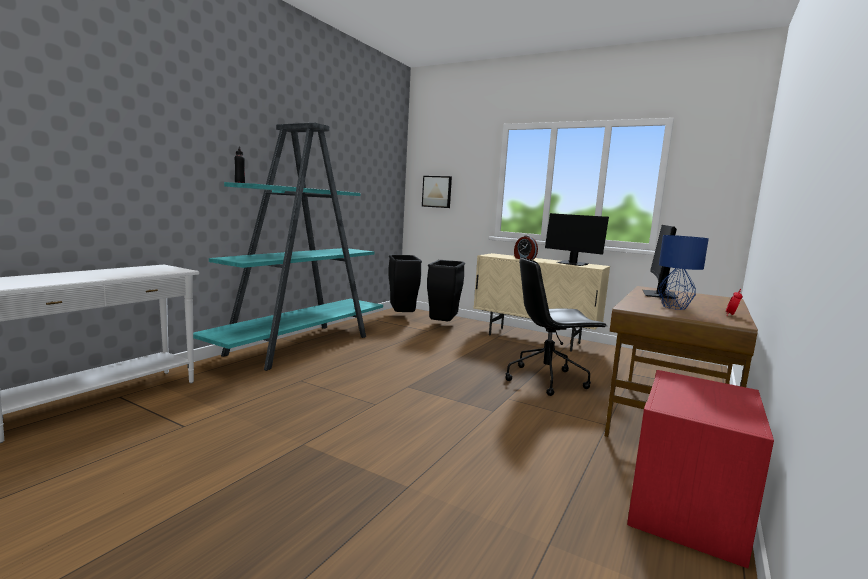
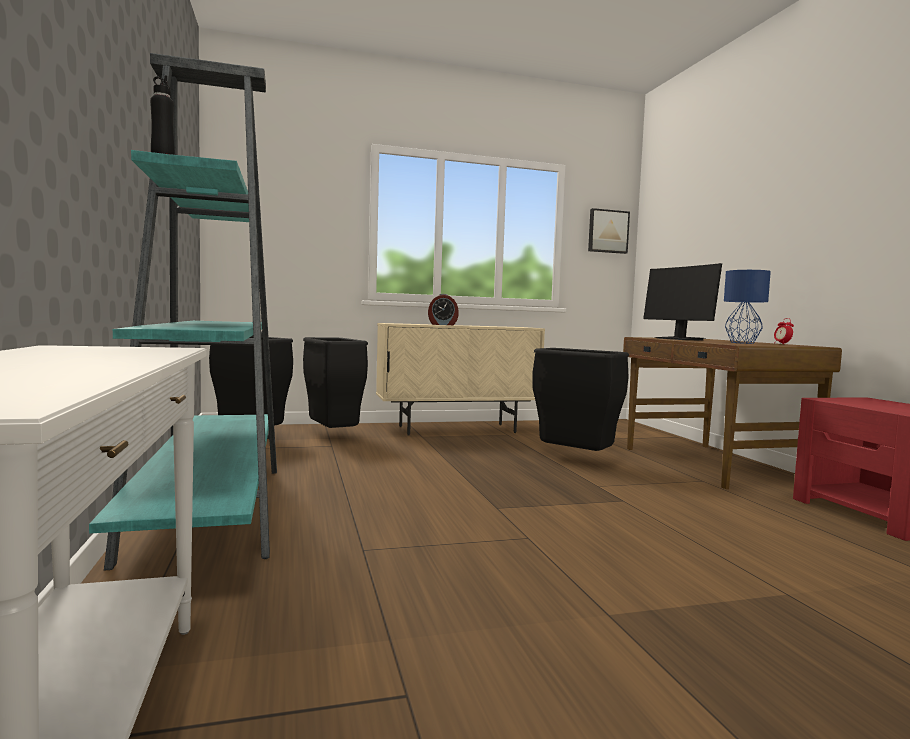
camera: 45 degrees left, 5 degrees down
picture [422,176,452,208] -> picture moved to [588,208,630,254]
black office chair [505,257,607,396] -> black trash can [532,348,629,451]
monitor [545,213,609,266] -> none

